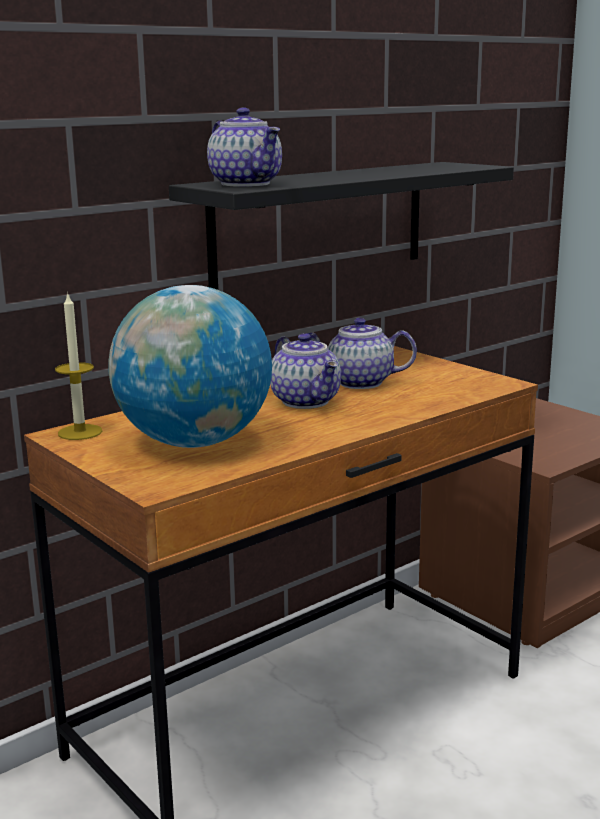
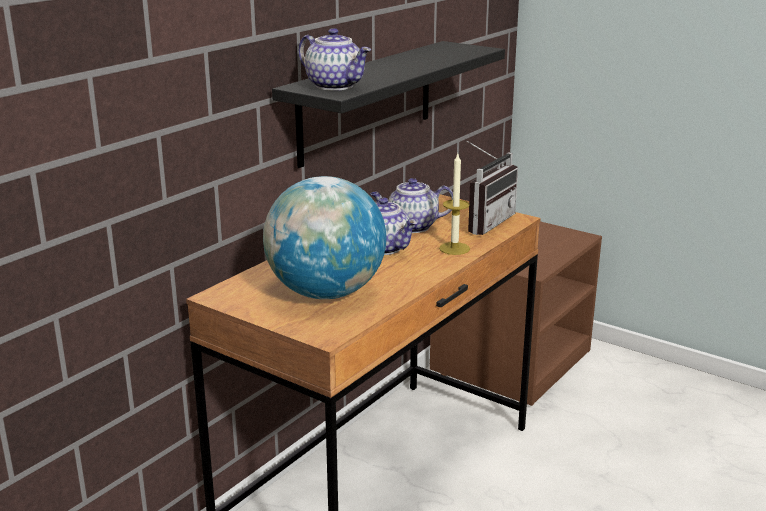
camera: 15 degrees left, 5 degrees up
candle [55,292,103,440] -> candle moved to [439,154,470,255]
none -> radio [466,141,518,235]

